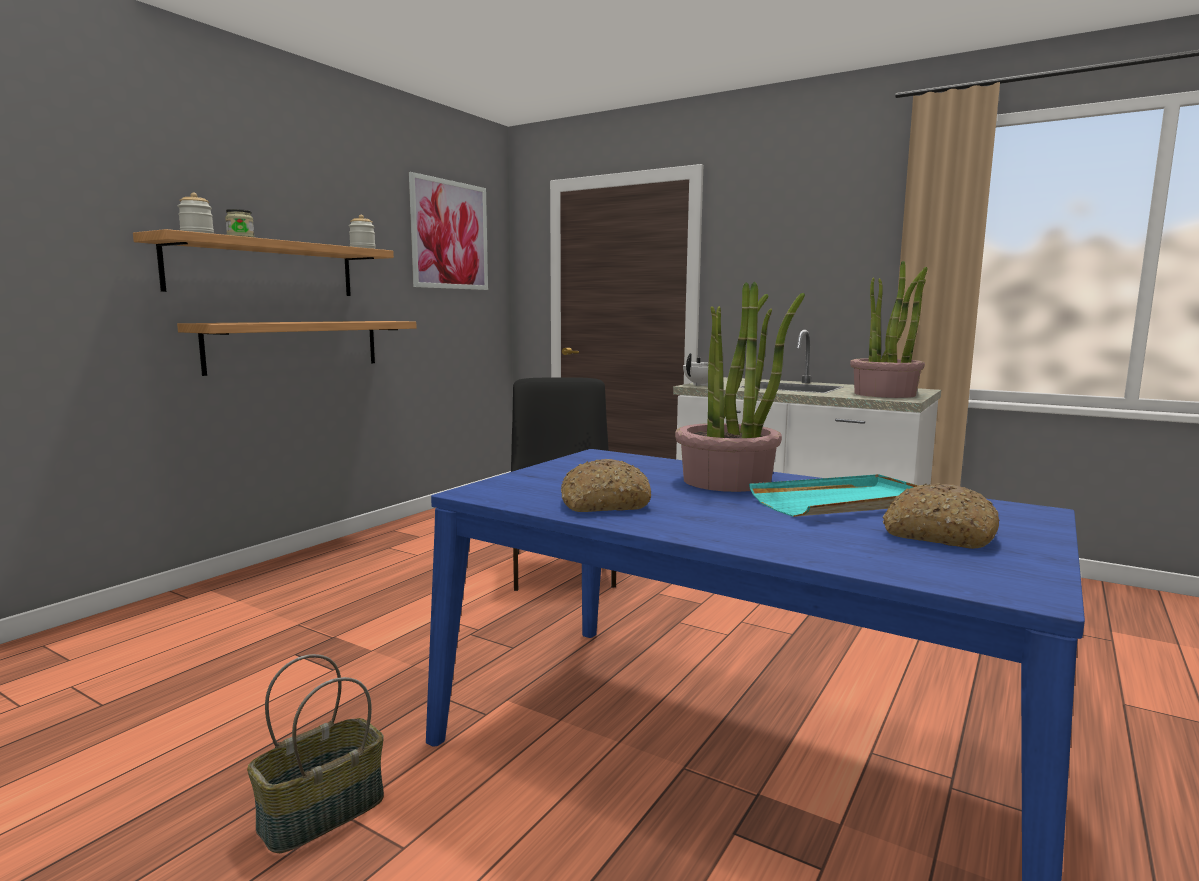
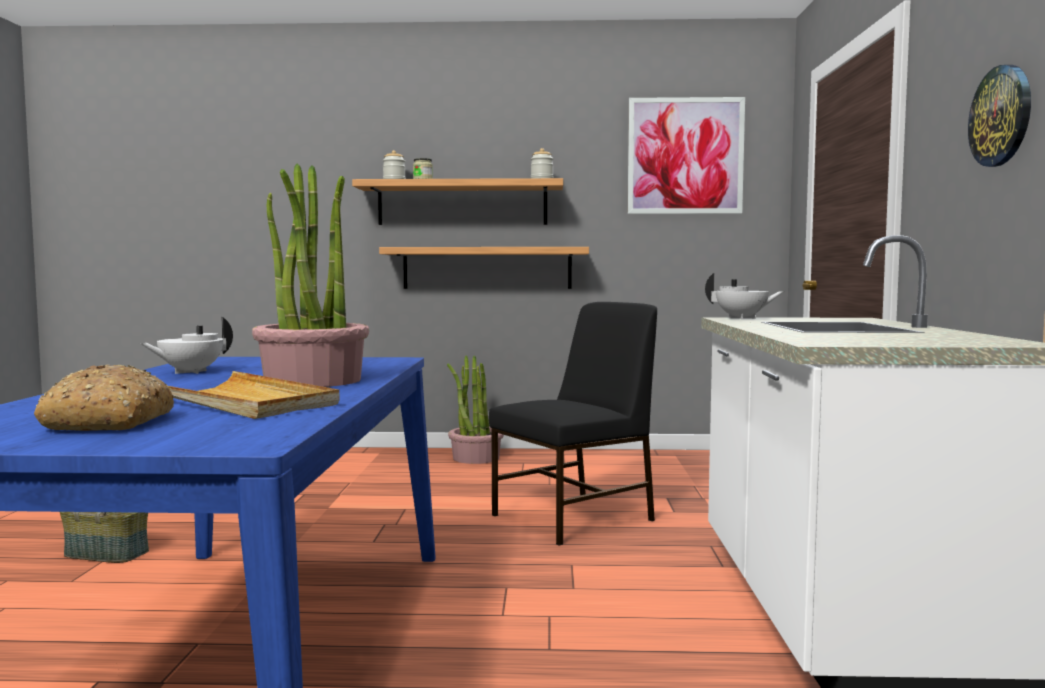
camera: 60 degrees right, 5 degrees down
bread [561,459,651,512] -> white teapot [140,317,233,374]
turquoise tray [749,474,919,517] -> beige tray [169,371,340,419]
potted plant [850,261,928,398] -> potted plant moved to [447,355,504,464]
none -> wall clock [968,65,1031,167]

